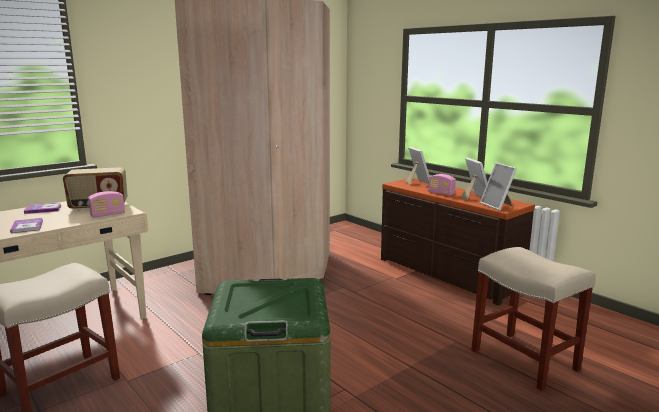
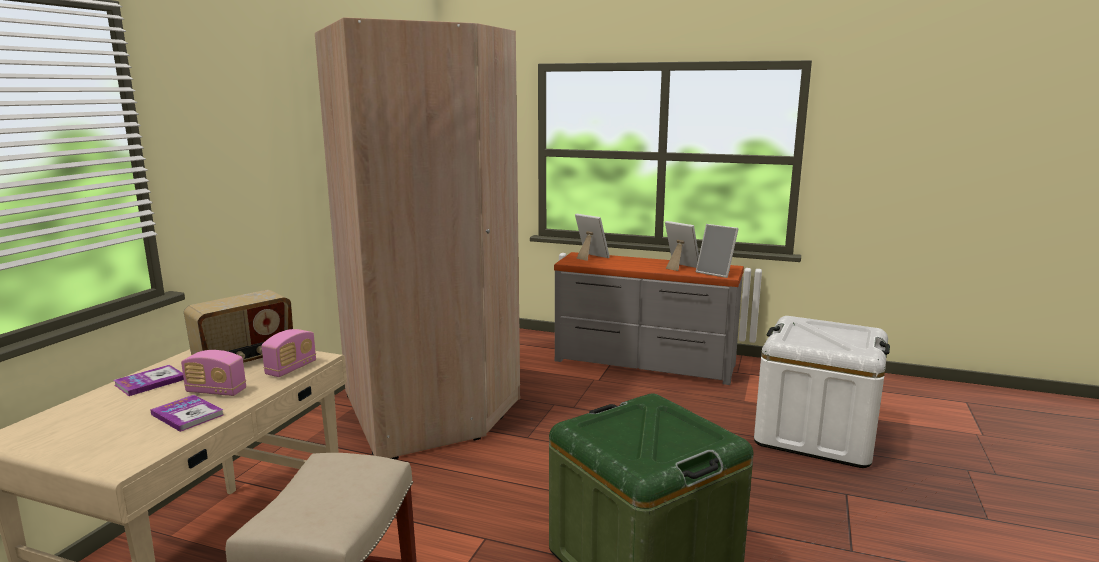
camera: 30 degrees left, 0 degrees up
brown dresser [381,178,535,305] -> grey dresser [554,252,744,385]
radio [428,174,456,196] -> radio moved to [181,350,246,396]
beige stool [471,247,596,391] -> white storage box [754,316,890,468]

